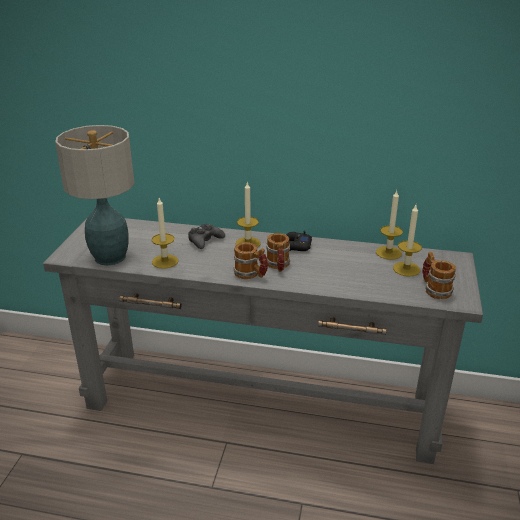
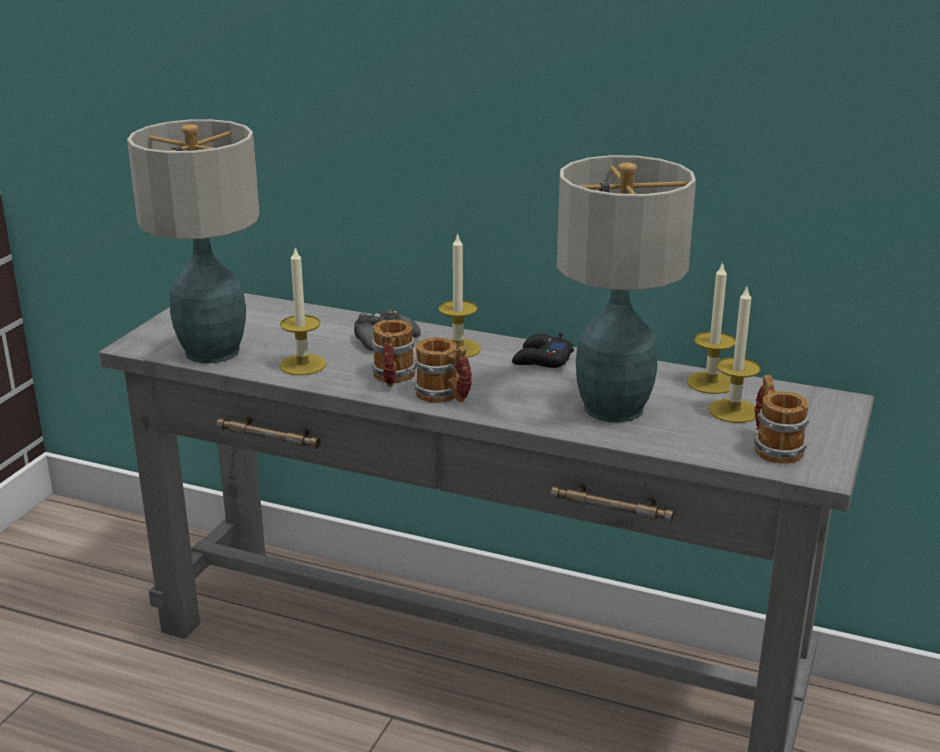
camera: 10 degrees right, 5 degrees down
mug [266,233,290,272] -> mug moved to [372,320,416,387]
none -> table lamp [557,155,696,423]

